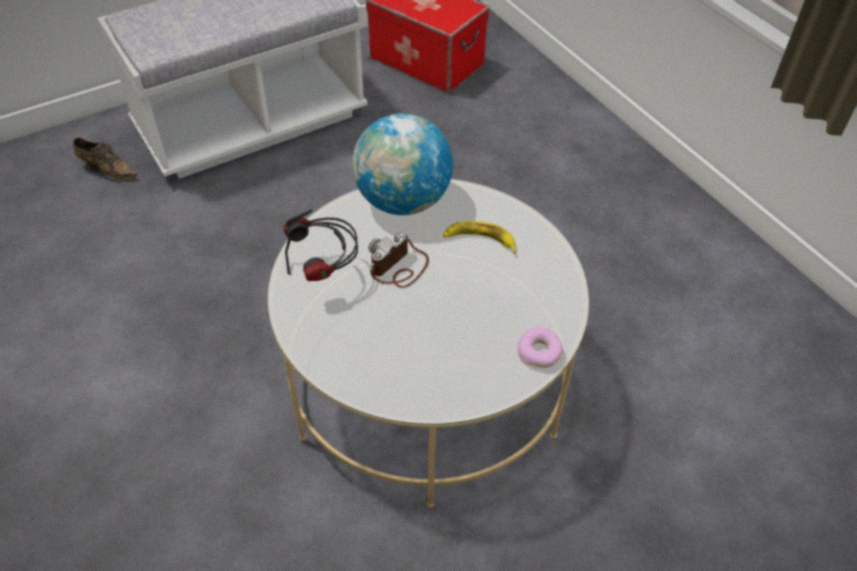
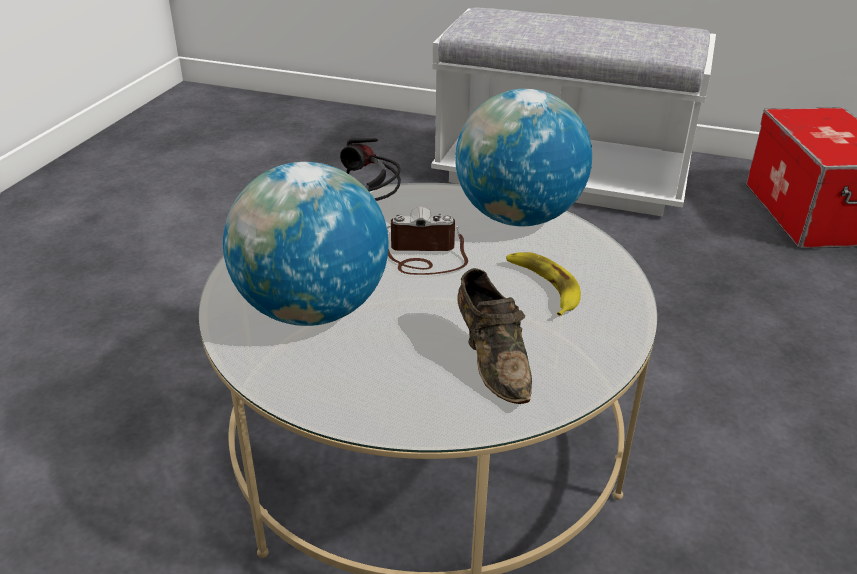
camera: 50 degrees right, 15 degrees down
brown shoe [73,137,137,180] -> brown shoe moved to [457,268,532,404]
donut [517,327,563,368] -> none
none -> globe [223,162,389,326]

